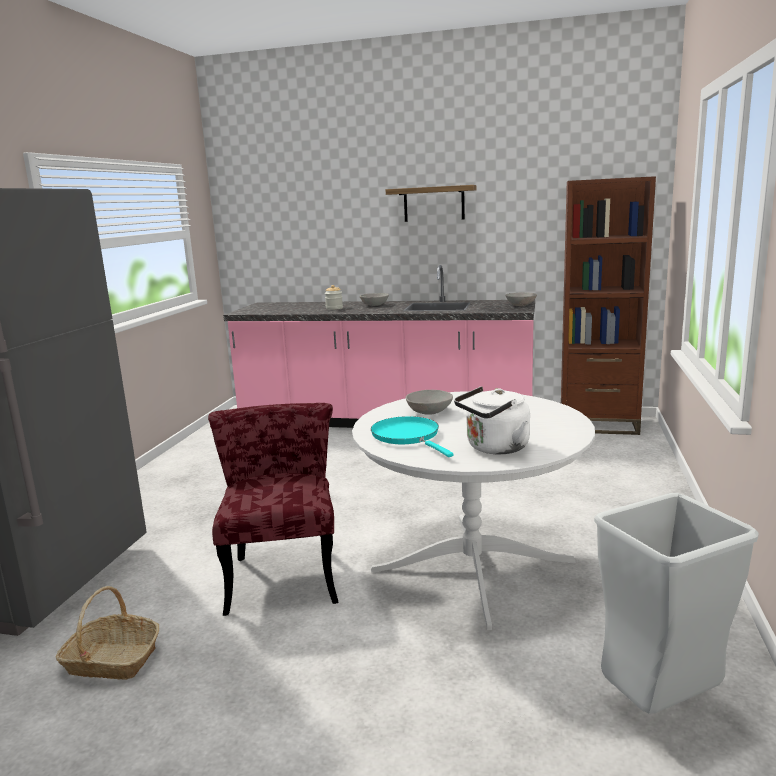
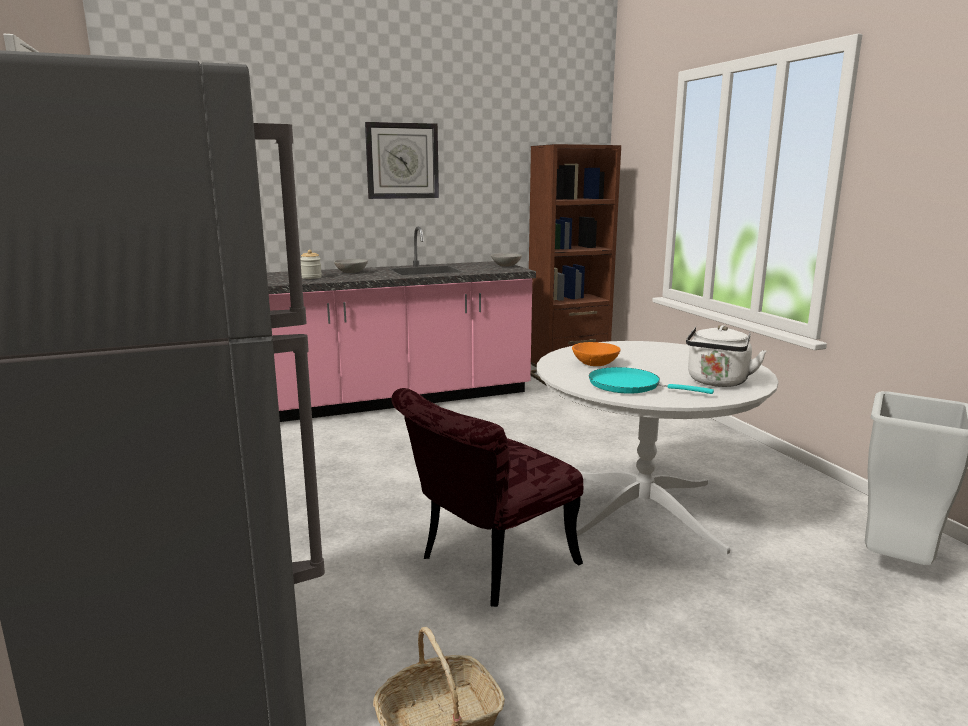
camera: 35 degrees left, 0 degrees up
red chair [208,403,338,616] -> red chair turned 90 degrees counterclockwise [392,388,583,607]
shelf [386,185,477,222] -> wall clock [365,122,439,199]
grey bowl [406,390,453,415] -> orange bowl [572,342,621,366]

